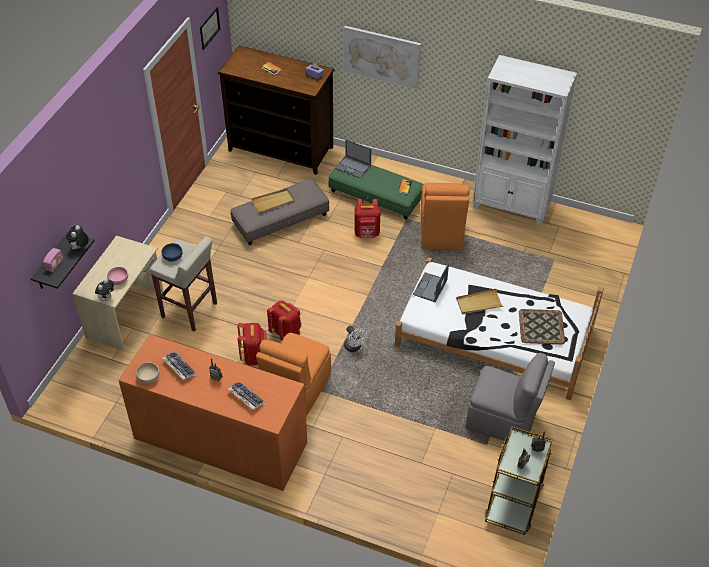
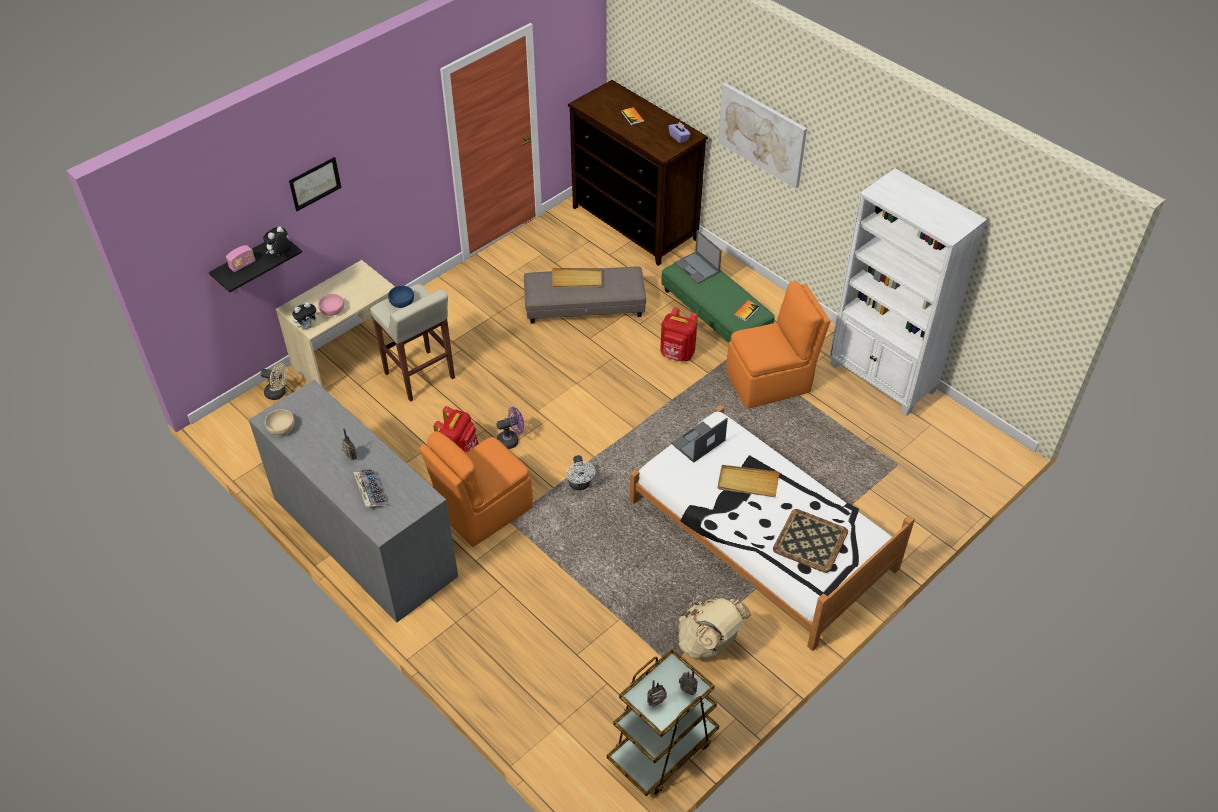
camera: 25 degrees right, 0 degrees up
orange dresser [118,334,307,491] -> grey dresser [249,380,458,622]
keyboard [162,352,197,379] -> none
picture [200,7,220,50] -> picture moved to [289,157,341,211]
red backpack [267,300,301,341] -> purple fan [496,407,524,449]
orange chair [421,183,470,249] -> orange chair turned 135 degrees counterclockwise [726,281,831,409]
grey chair [466,353,555,441] -> beige backpack [678,598,751,659]
none -> beige fan [261,363,288,400]

